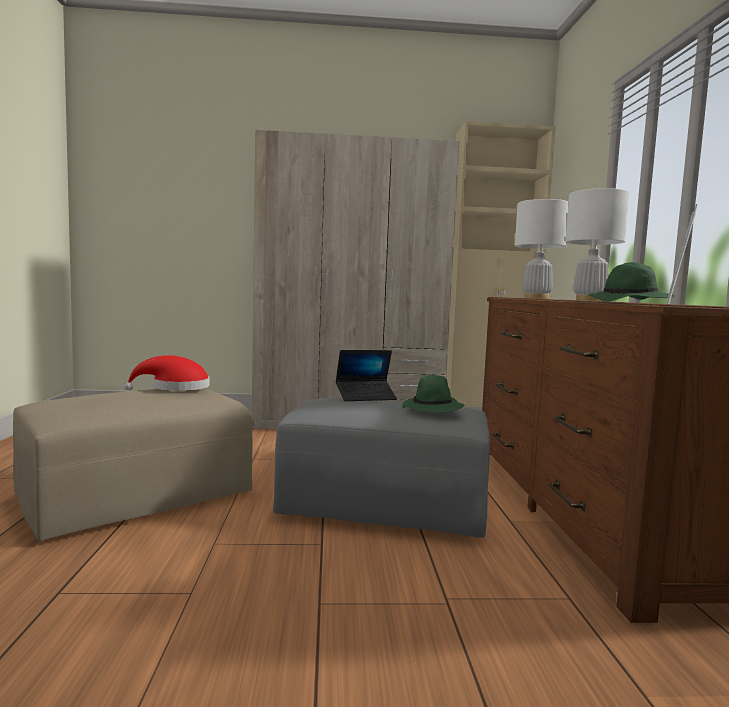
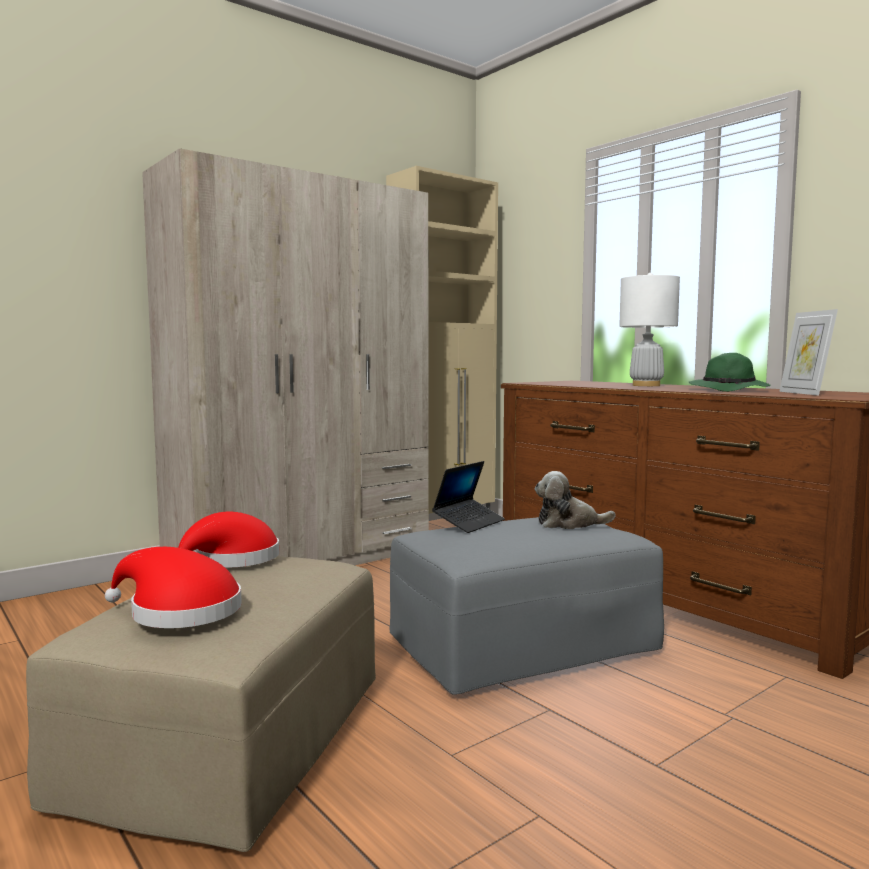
camera: 35 degrees left, 0 degrees up
green hat [402,375,465,413] -> plush toy [535,471,616,529]
white table lamp [515,199,568,299] -> none
none -> red hat [105,547,242,628]

